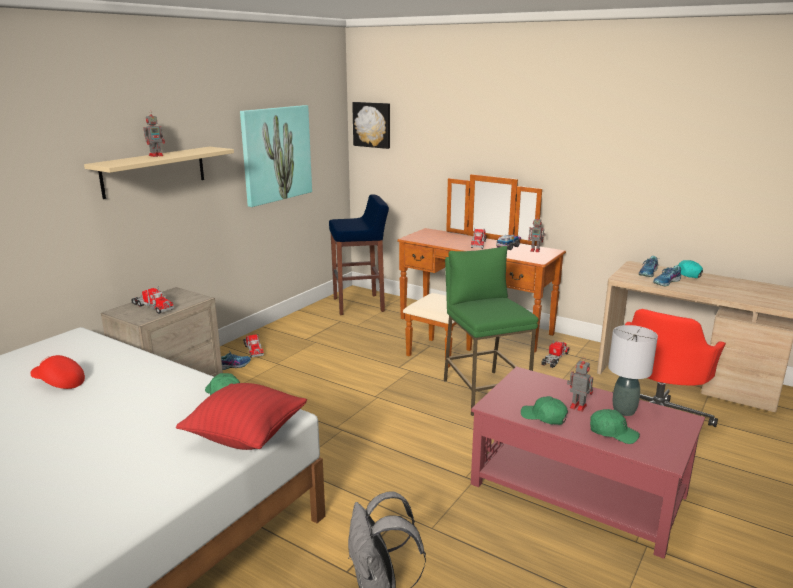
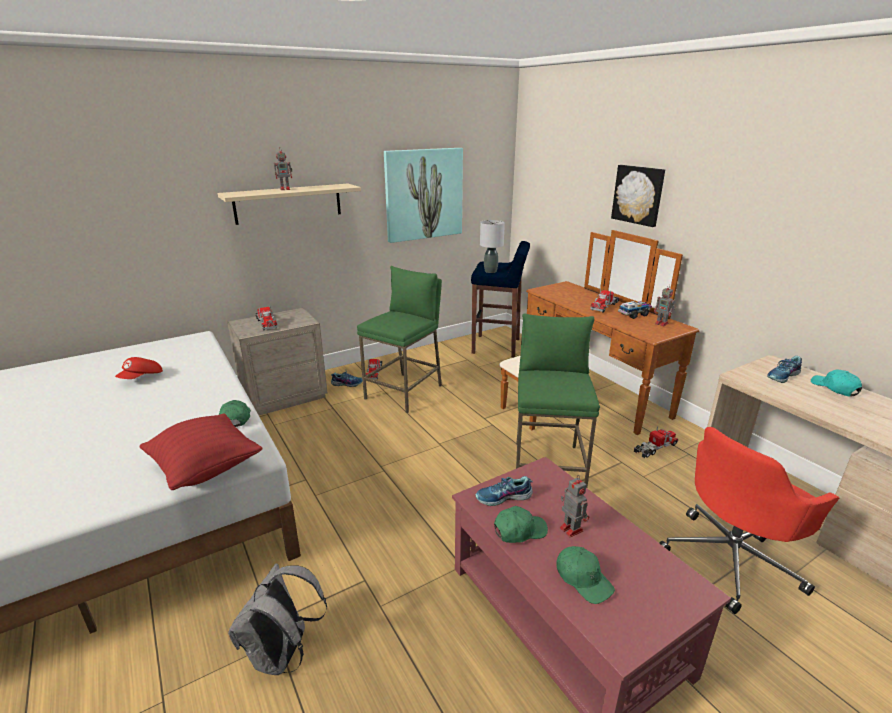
camera: 25 degrees right, 5 degrees up
red cap [30,355,85,389] -> red cap turned 105 degrees counterclockwise [115,357,163,379]
picture [352,102,390,149] -> picture moved to [611,165,665,227]
green cap [521,396,568,425] -> green cap turned 105 degrees clockwise [494,506,548,543]
grey table lamp [608,325,658,416] -> grey table lamp moved to [480,220,505,273]
shoe [653,265,681,287] -> shoe moved to [476,476,533,506]
none -> green stool [357,266,442,413]

